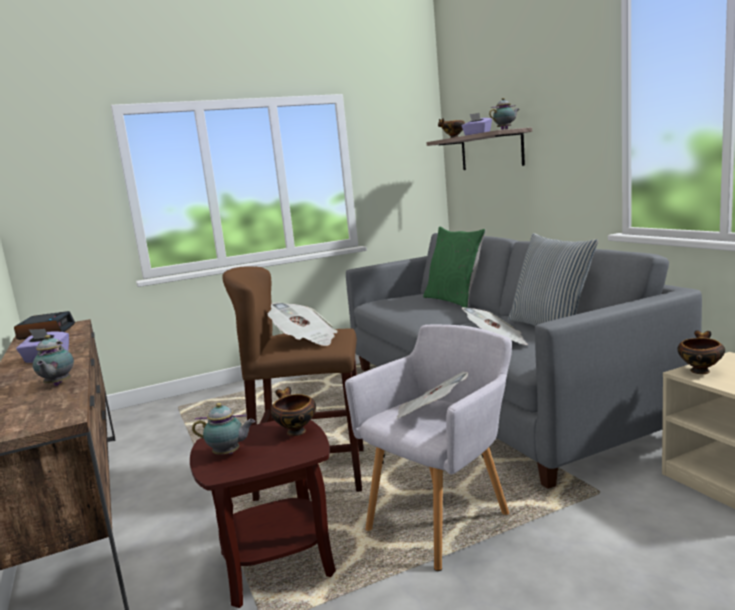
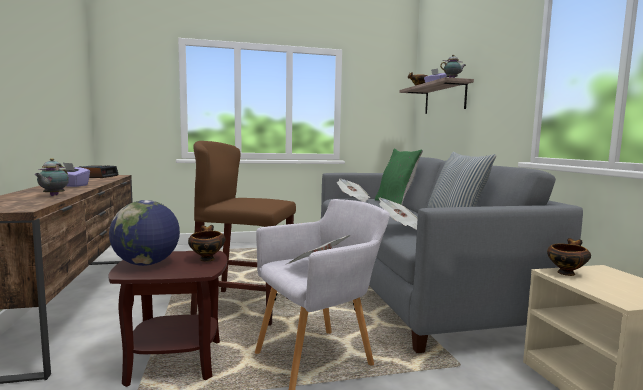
camera: 10 degrees right, 5 degrees down
teapot [192,403,255,455] -> globe [109,200,180,266]
newspaper [267,302,337,346] -> newspaper moved to [337,179,370,202]

